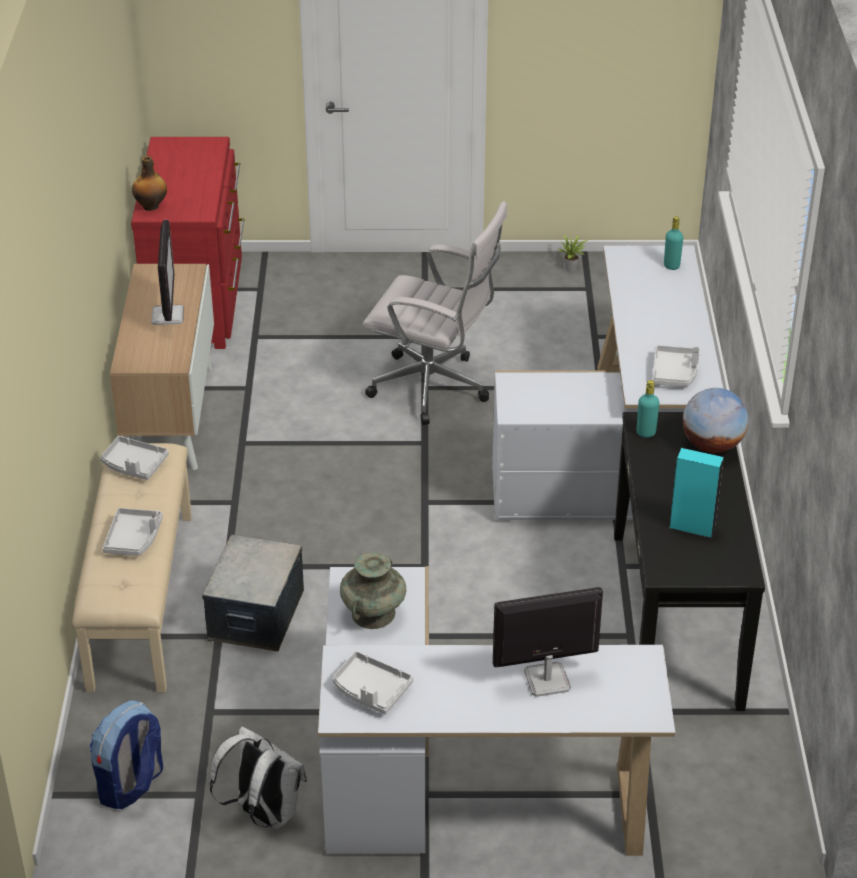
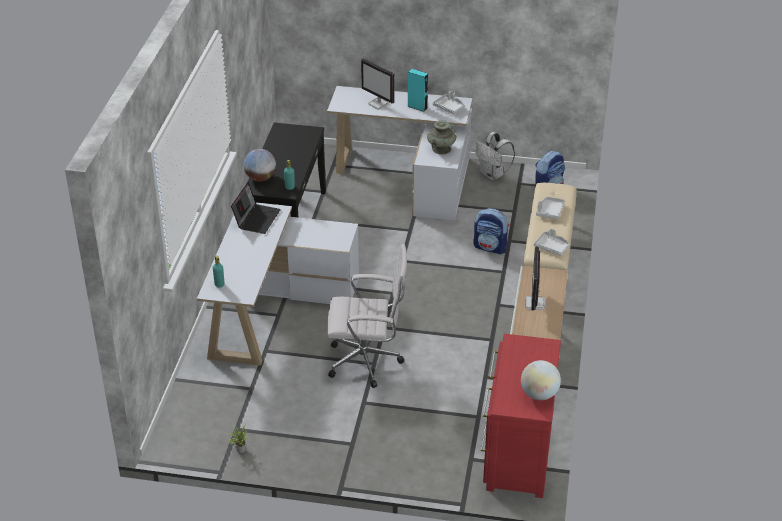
camera: 170 degrees left, 0 degrees up
bottle [132,156,167,211] -> none
storage box [202,535,304,651] -> backpack [473,208,509,255]
white office chair [363,201,507,425] -> white office chair turned 150 degrees clockwise [327,243,407,388]
monitor [493,587,603,697] -> monitor turned 45 degrees clockwise [361,59,394,109]
grey tray [653,345,700,387] -> laptop [231,182,281,234]
turquoise speaker [669,448,724,538] -> turquoise speaker moved to [407,69,428,112]
none -> globe [521,360,561,400]

